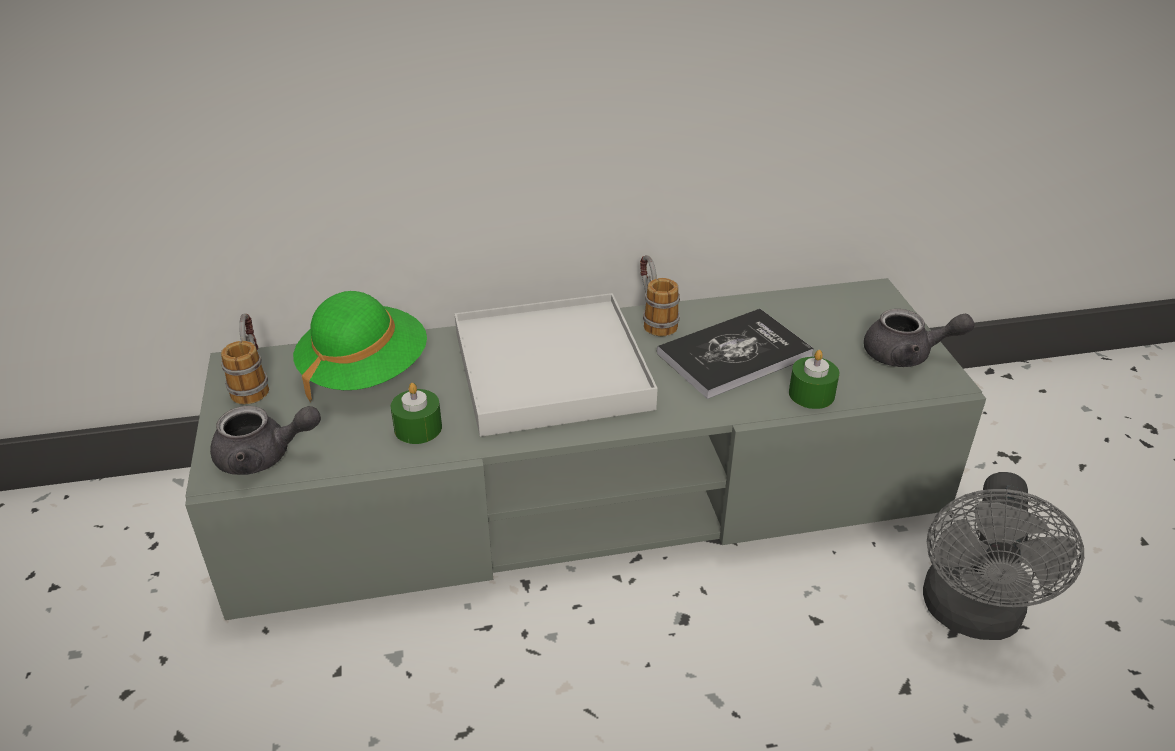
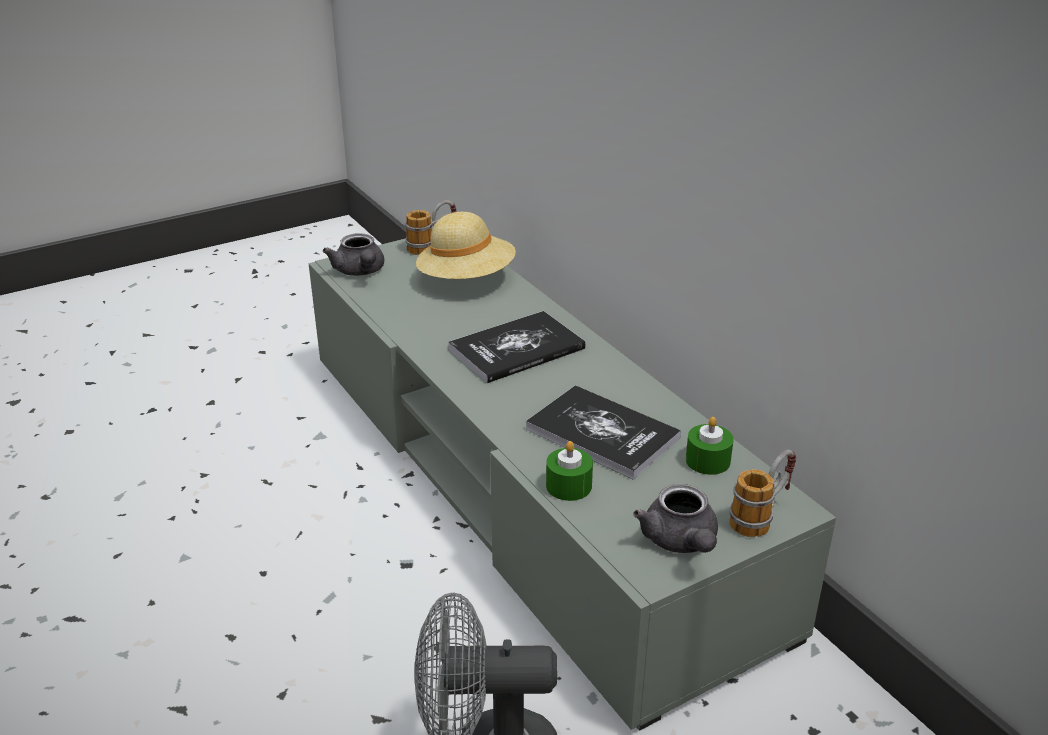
camera: 70 degrees right, 5 degrees down
green hat [293,291,427,402] -> beige hat [416,212,516,279]
green candle [391,383,442,444] -> green candle moved to [686,417,734,475]
white tray [455,293,658,437] -> book [448,311,586,383]
mug [640,255,680,336] -> mug moved to [729,450,796,537]

